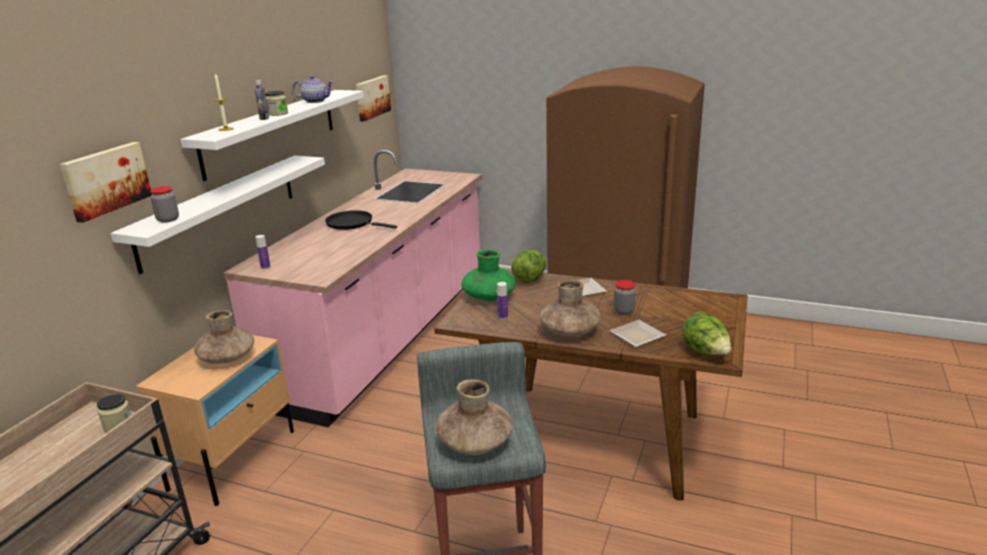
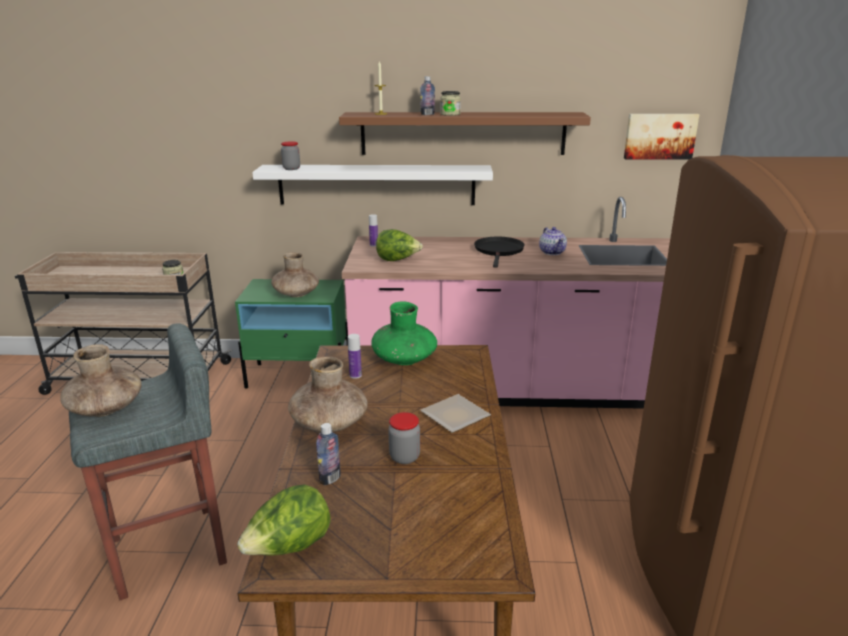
camera: 70 degrees right, 0 degrees up
picture [60,142,152,223] -> none
beige nightstand [136,335,294,506] -> green nightstand [235,279,348,389]
white shelf [180,90,364,181] -> brown shelf [339,112,591,155]
teapot [293,76,333,103] -> teapot moved to [539,227,567,255]
lettuce [511,250,546,283] -> lettuce moved to [376,229,423,261]
plate [609,320,667,347] -> bottle [316,423,341,485]

